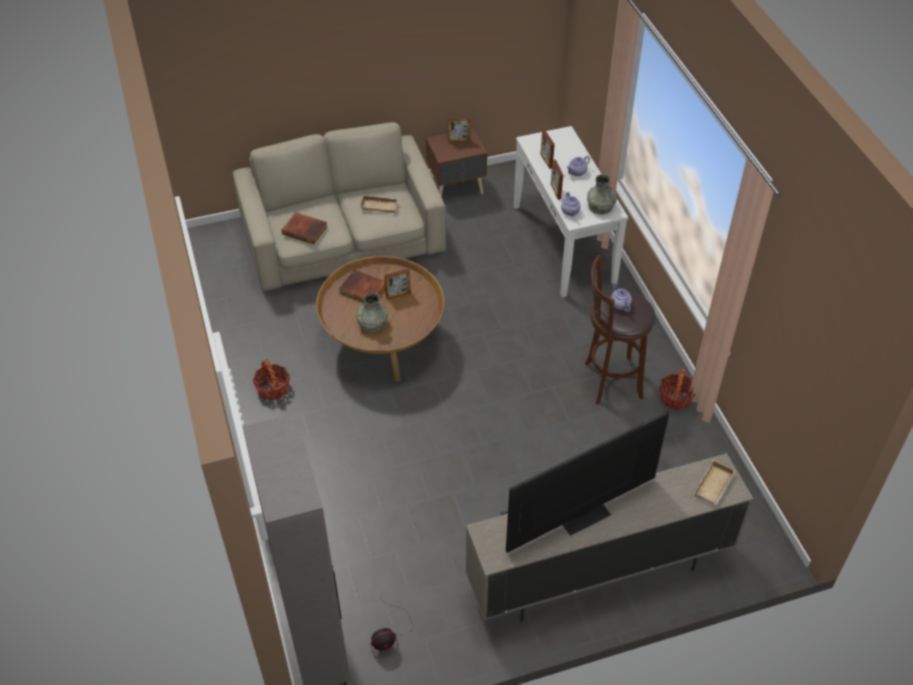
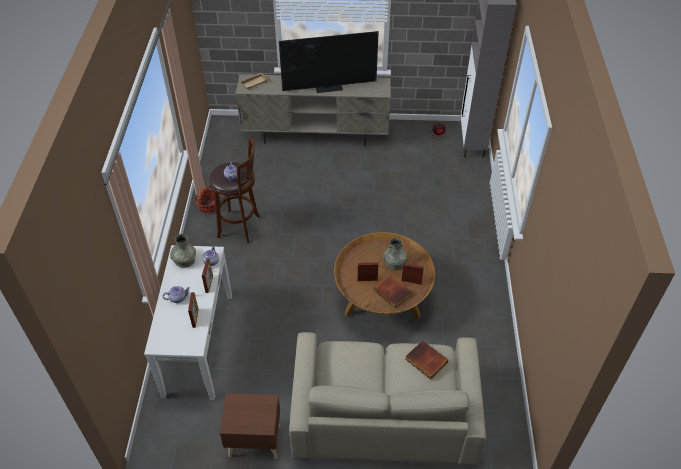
camera: 160 degrees left, 0 degrees up
basket [252,359,290,400] -> none
beige tray [360,195,398,213] -> none
picture frame [448,116,471,143] -> picture frame moved to [402,263,424,285]

